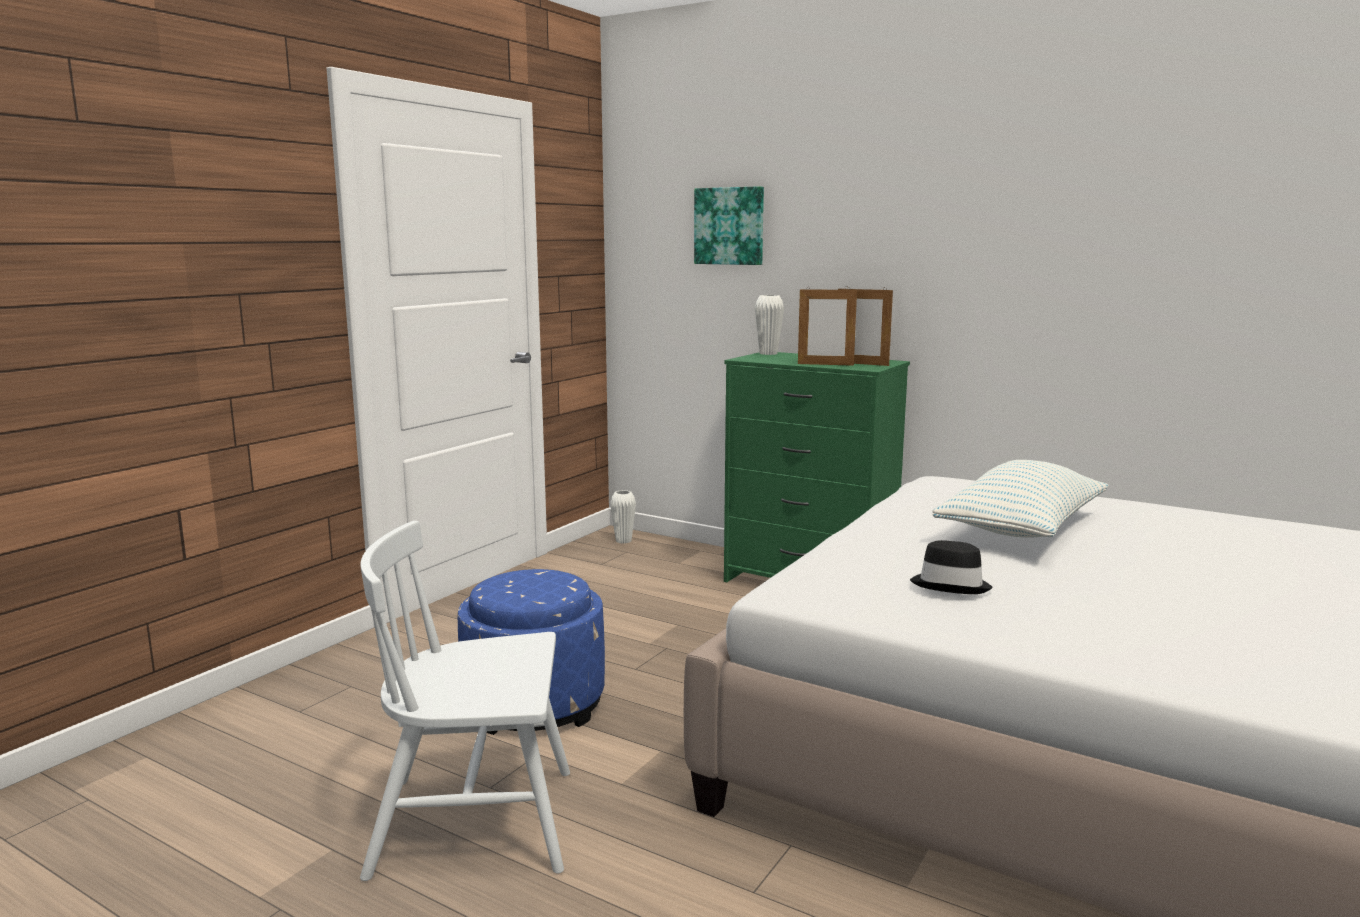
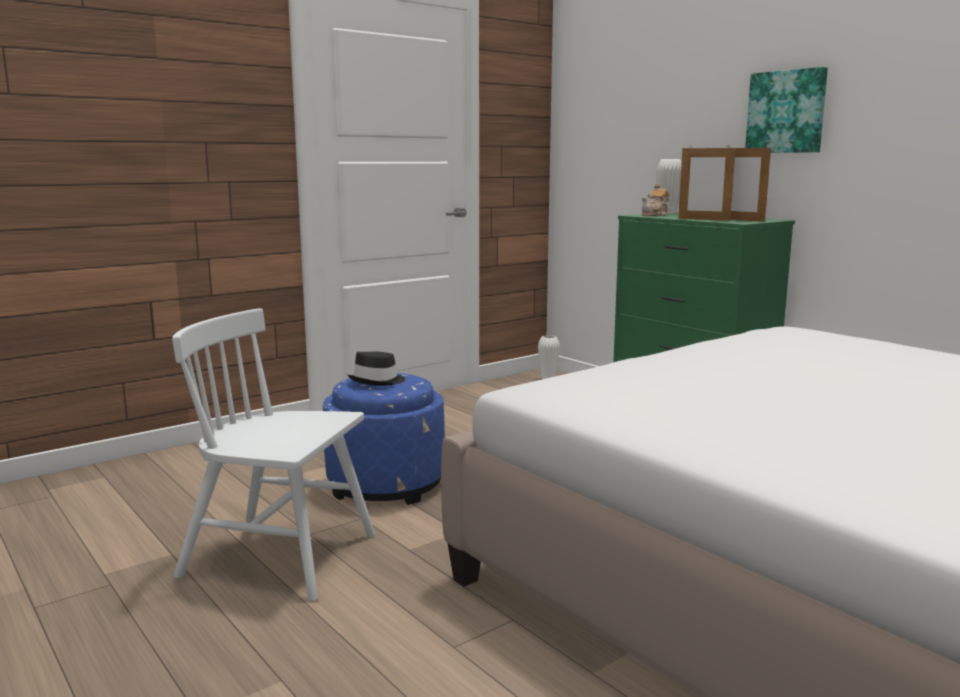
camera: 20 degrees right, 0 degrees up
picture [694,186,764,265] -> picture moved to [745,67,828,153]
black hat [910,540,993,594] -> black hat moved to [348,352,405,386]
pillow [932,460,1109,537] -> none
none -> teapot [641,183,670,216]

